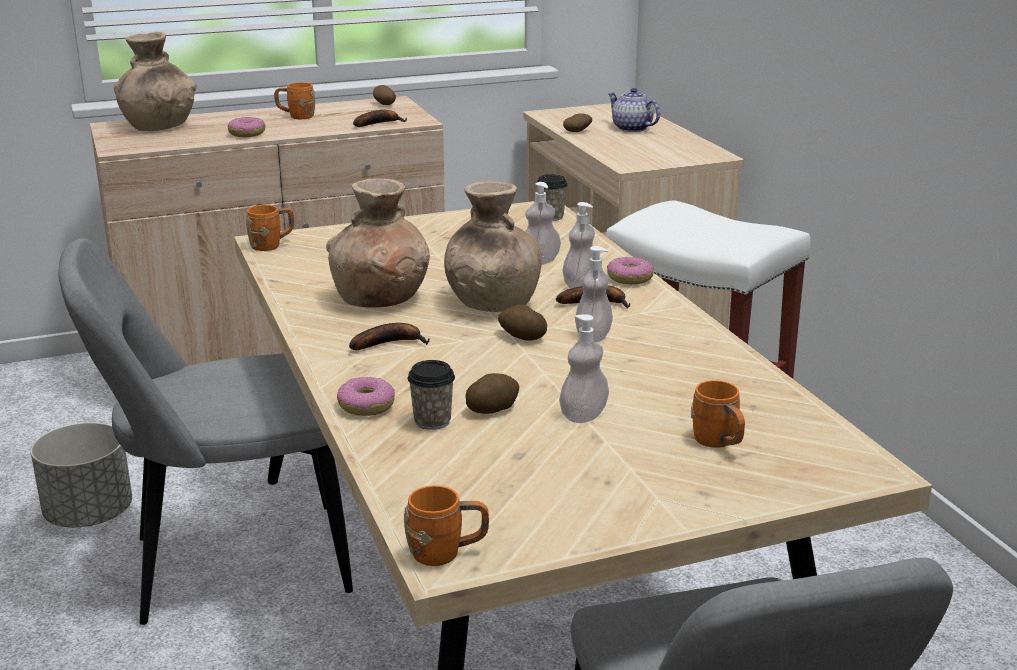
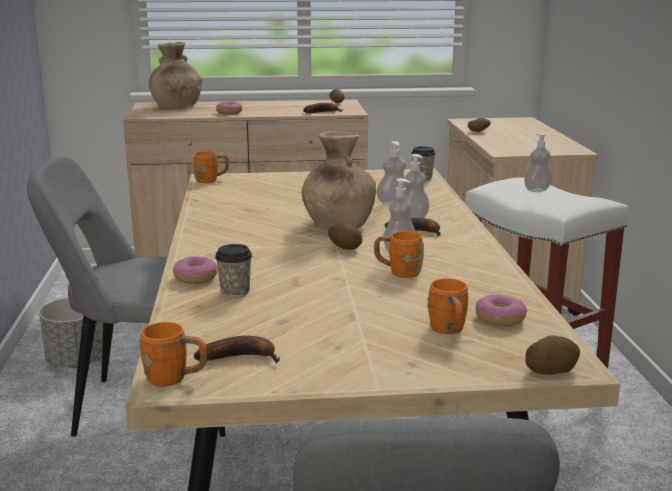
camera: 15 degrees right, 5 degrees down
orange mug [274,82,315,119] -> orange mug moved to [374,231,424,278]
brown vase [326,178,430,308] -> none
banana [349,323,430,350] -> banana moved to [194,336,280,364]
potato [465,373,519,414] -> potato moved to [525,335,580,375]
soap dispenser [559,314,609,423] -> soap dispenser moved to [524,133,552,192]
donut [607,256,654,285] -> donut moved to [476,294,527,326]
teapot [608,88,660,132] -> none

